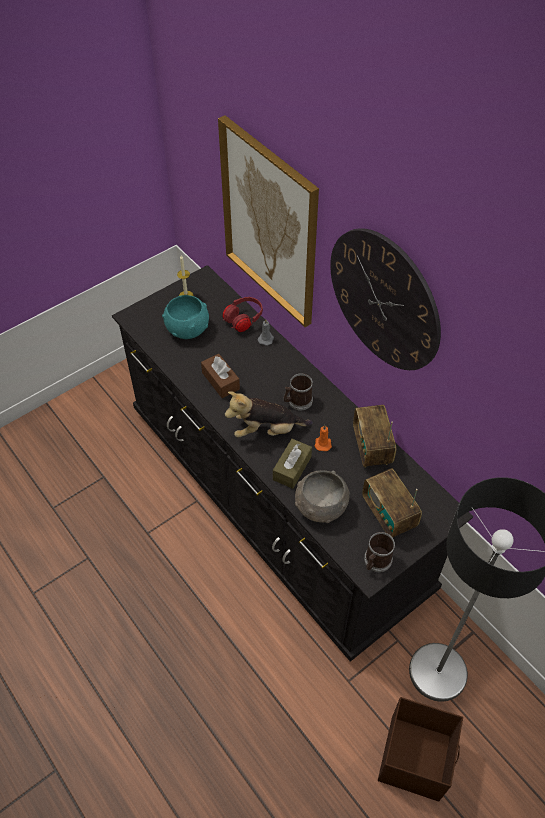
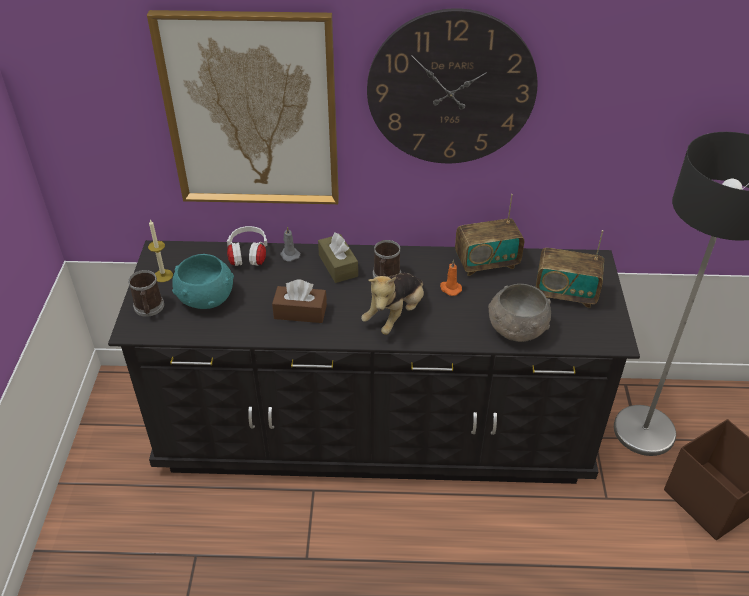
camera: 50 degrees left, 10 degrees down
red headphones [222,297,263,332] -> white headphones [227,226,267,266]
brown tissue box [273,439,312,489] -> brown tissue box moved to [318,232,358,283]
radio [353,405,396,468] -> radio turned 45 degrees counterclockwise [455,194,524,276]
mug [364,532,395,572] -> mug moved to [128,270,164,317]

